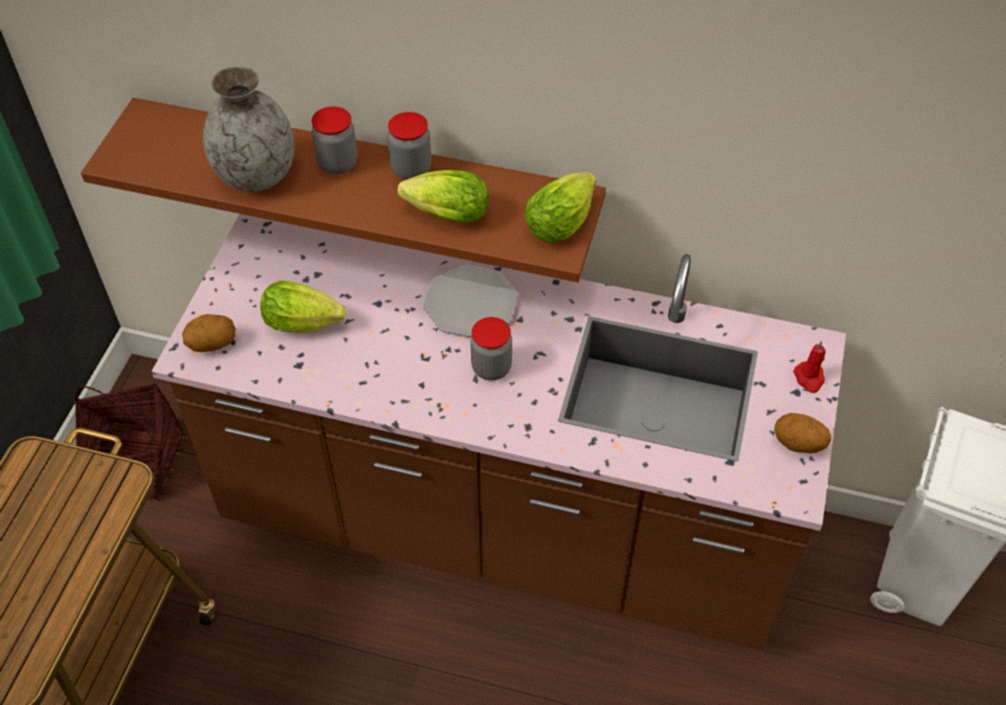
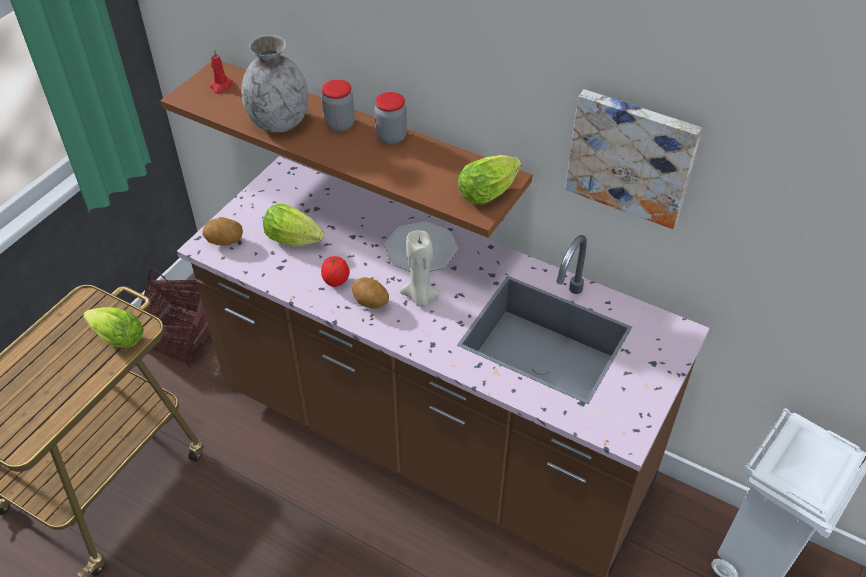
camera: 15 degrees right, 5 degrees down
lettuce [398,170,489,224] -> lettuce moved to [83,307,144,348]
jar [470,317,512,380] -> beige candle [400,230,441,307]
potato [774,413,832,453] -> potato moved to [352,277,389,309]
red candle [793,341,825,393] -> red candle moved to [210,49,233,94]
none -> tomato [321,256,350,287]
none -> picture [565,89,702,229]

